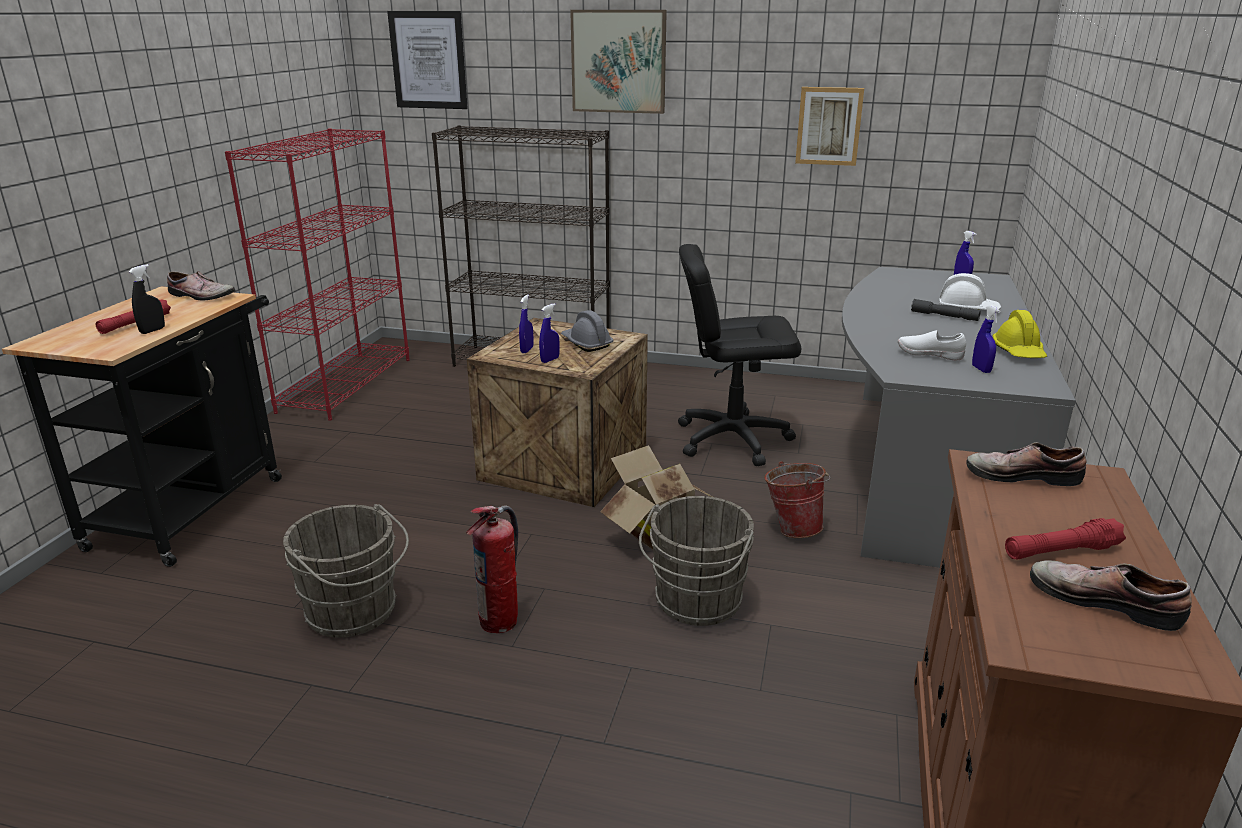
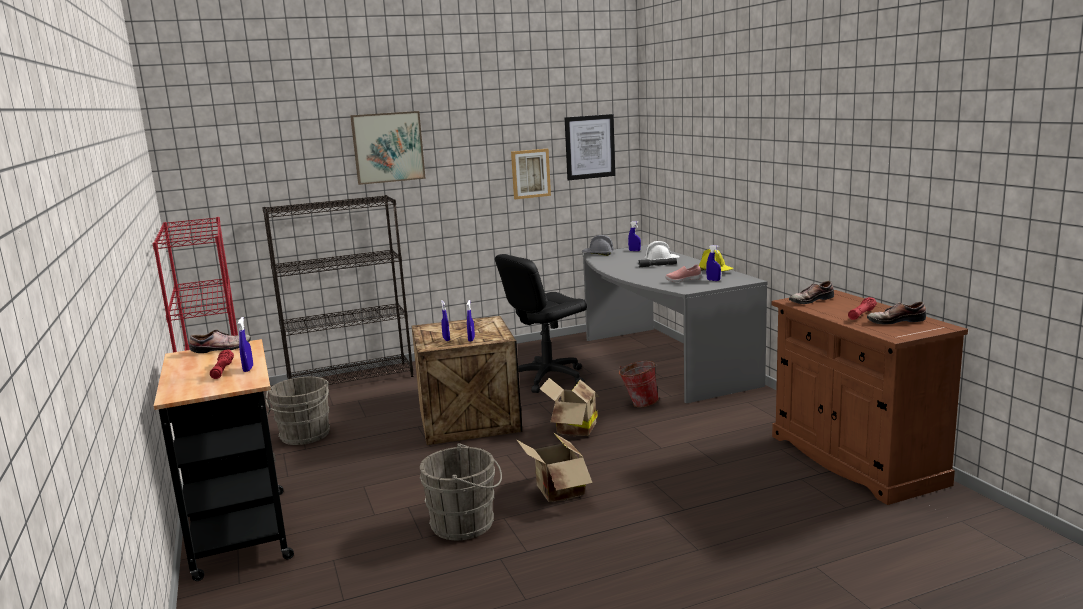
camera: 35 degrees left, 10 degrees down
black spray bottle [129,264,165,334] -> blue spray bottle [238,317,253,372]
picture [387,11,468,109] -> picture moved to [565,114,615,180]
fire extinguisher [466,505,518,633] -> cardboard box [517,432,593,502]
grey hard hat [561,310,614,352] -> grey hard hat moved to [582,235,614,256]
grey bucket [639,496,754,626] -> grey bucket moved to [266,377,330,445]
white shoe [898,330,966,360] -> pink shoe [665,264,701,282]

